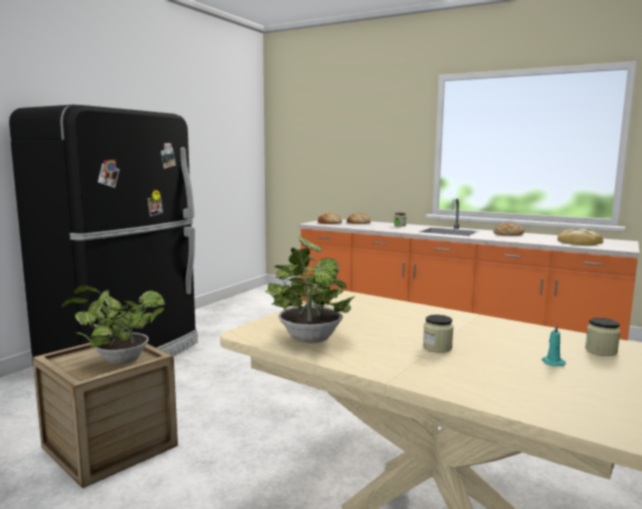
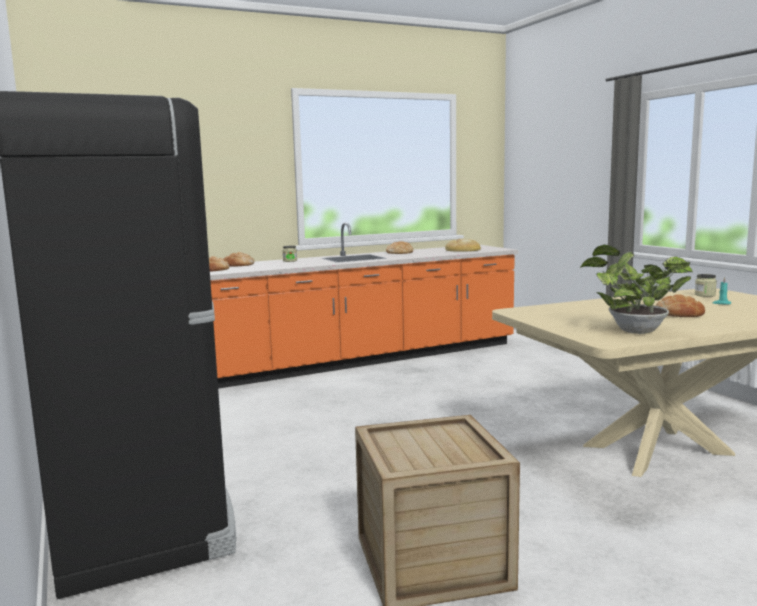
camera: 55 degrees left, 0 degrees up
potted plant [62,285,165,364] -> none
jar [423,315,454,353] -> bread [656,294,705,317]

